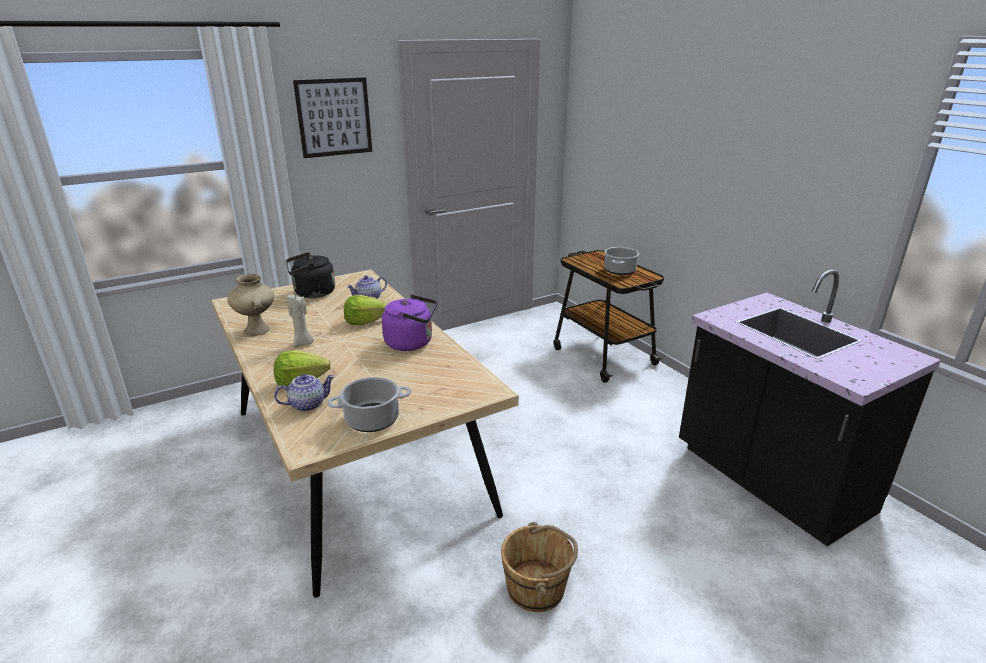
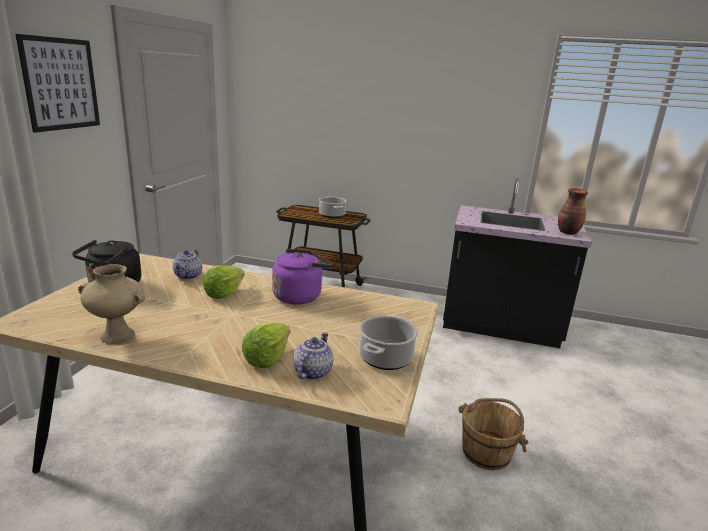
camera: 45 degrees left, 5 degrees down
beige candle [287,294,314,348] -> none
none -> vase [558,188,588,235]

